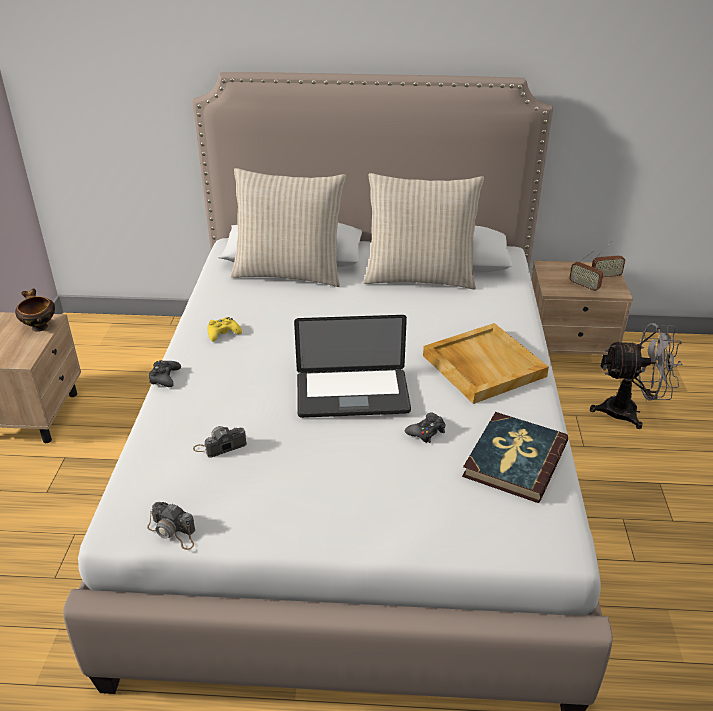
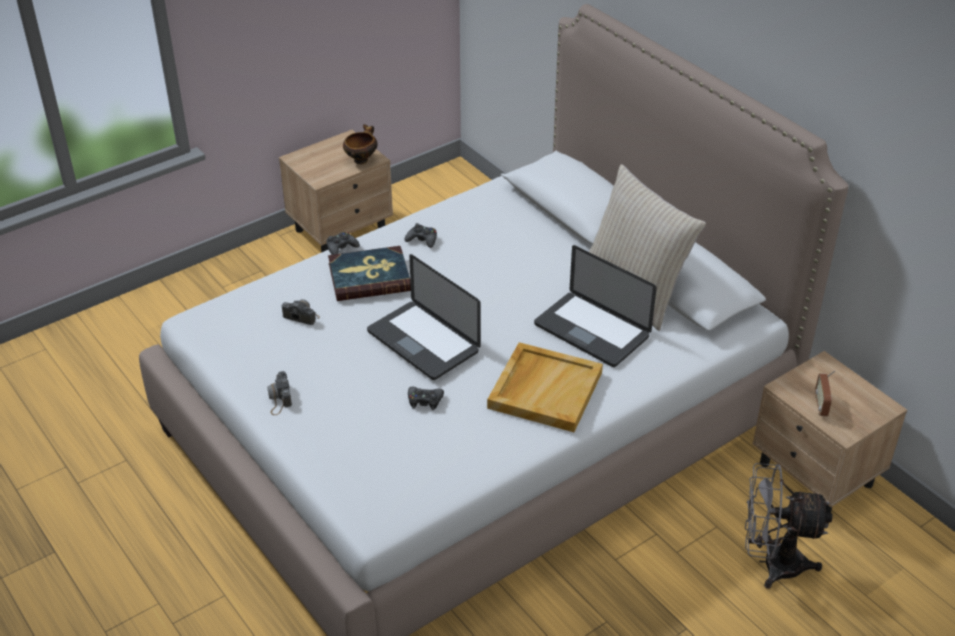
camera: 50 degrees right, 5 degrees up
camera [147,502,195,550] -> camera moved to [267,371,292,415]
yellow game controller [207,317,242,341] -> black game controller [405,223,437,248]
beige pillow [231,168,346,287] -> none
book [462,412,568,503] -> book moved to [328,246,411,301]
grey fan [590,323,683,429] -> grey fan turned 135 degrees clockwise [745,463,833,589]
radio [592,241,626,278] -> none
none -> laptop [534,245,657,367]

